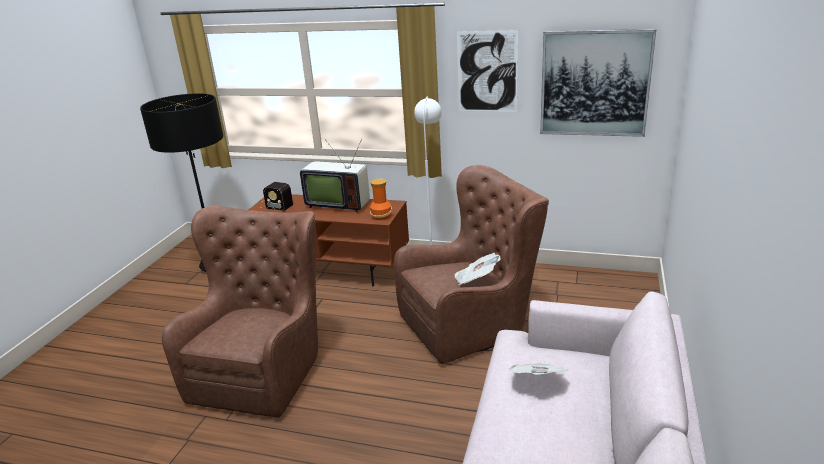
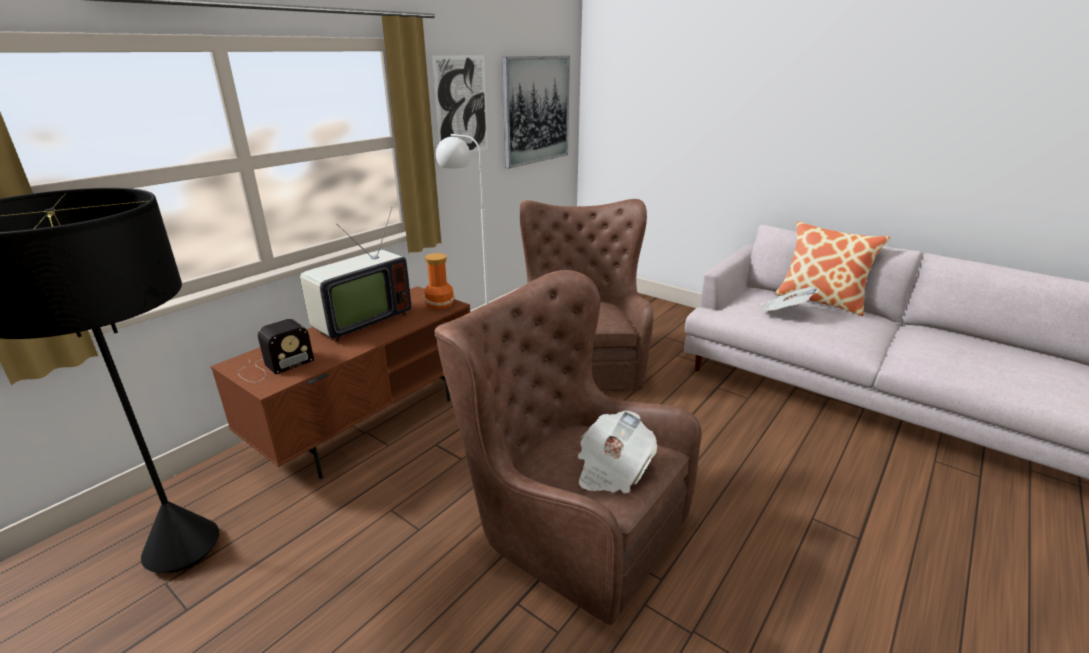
camera: 70 degrees left, 0 degrees up
newspaper [455,253,501,285] -> newspaper moved to [578,411,657,494]
none -> pillow [775,221,890,316]

